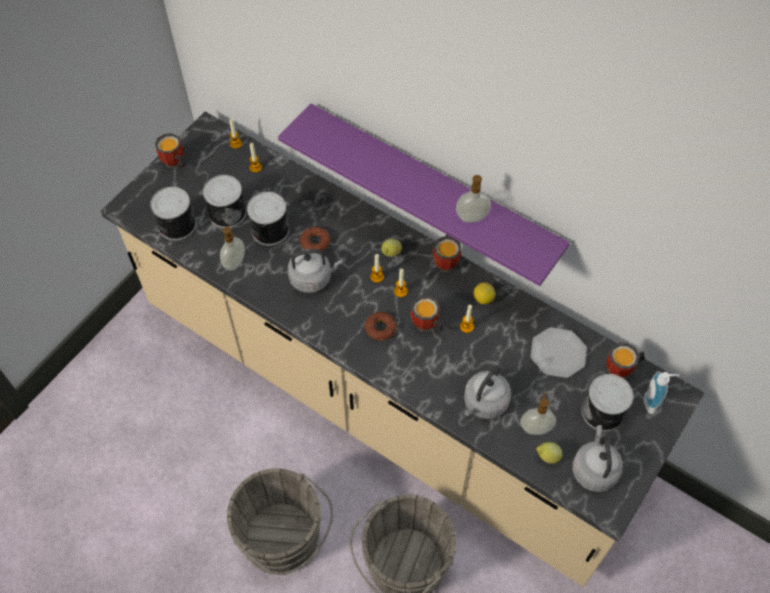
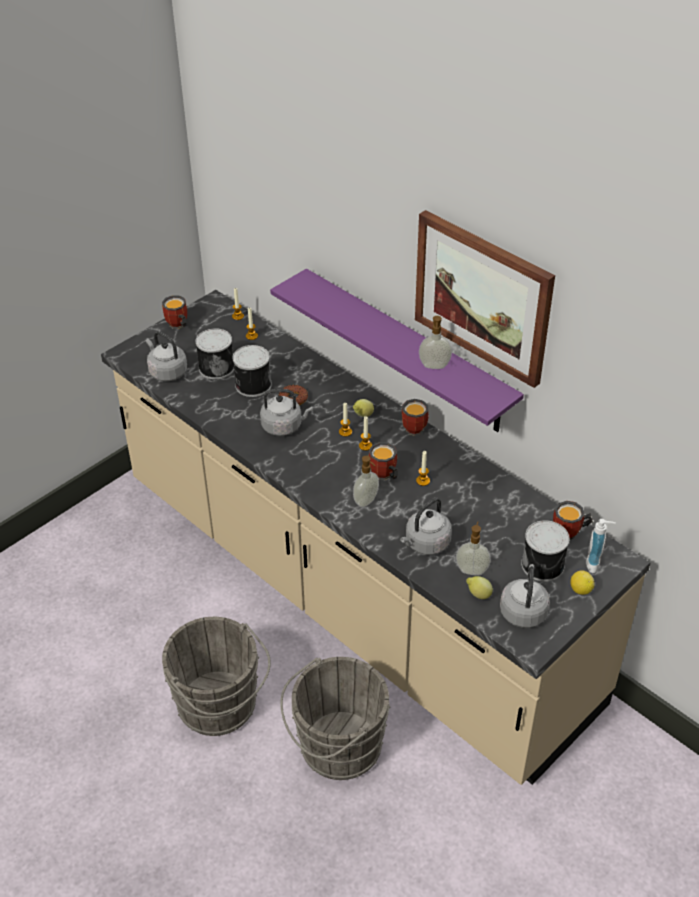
camera: 10 degrees right, 15 degrees down
can [150,187,196,240] -> grey kettle [146,331,187,381]
soap dispenser [220,227,245,271] -> soap dispenser moved to [353,456,379,507]
donut [365,312,397,340] -> none
lemon [474,282,495,304] -> lemon moved to [571,570,595,595]
plate [530,327,587,378] -> none
none -> picture [415,210,555,388]

